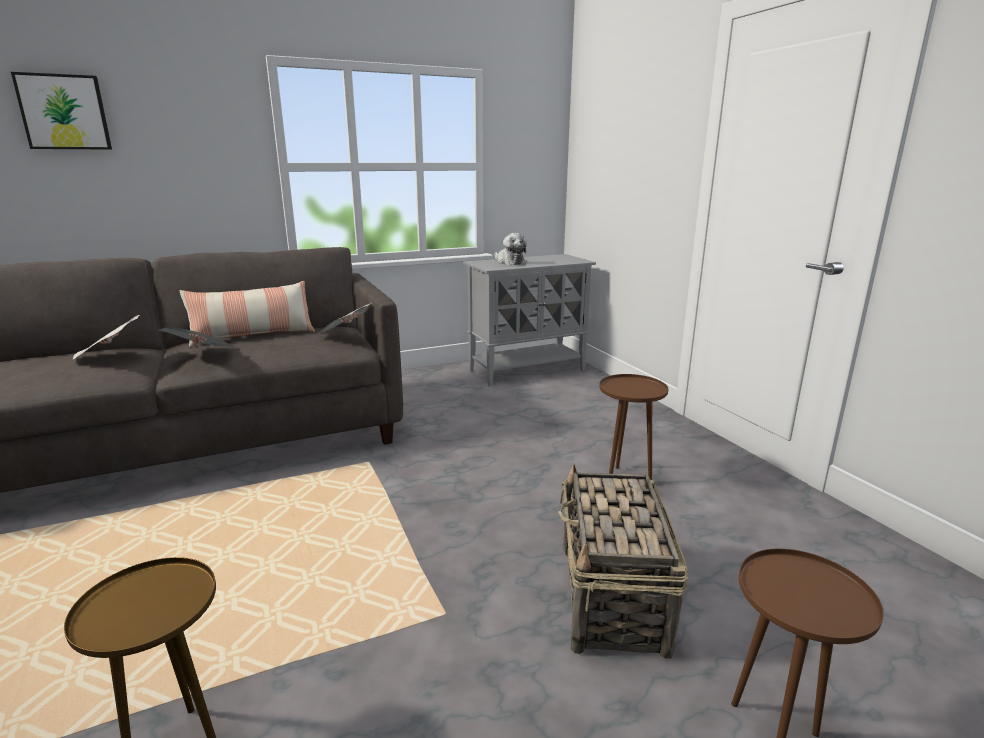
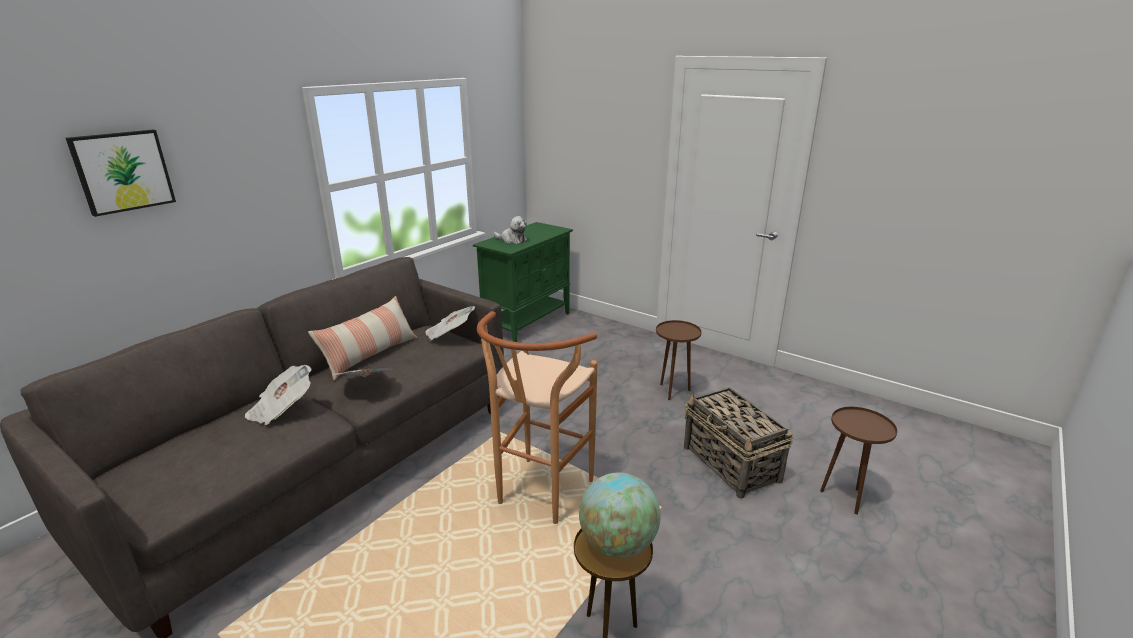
camera: 30 degrees left, 5 degrees up
grey cabinet [463,254,596,387] -> green cabinet [473,222,573,342]
none -> brown stool [477,311,597,524]
none -> globe [579,472,661,558]

